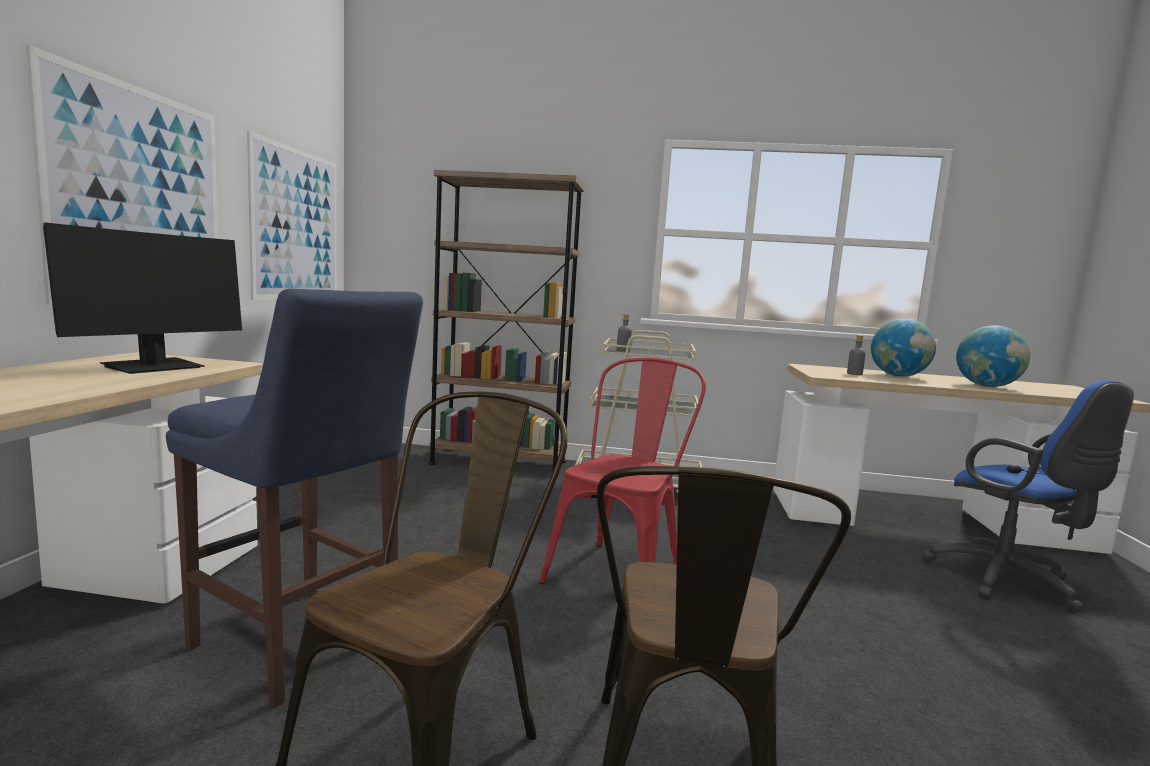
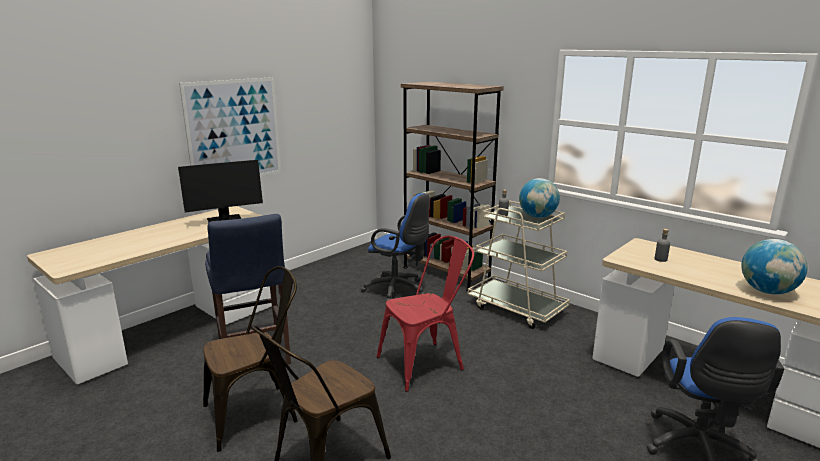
camera: 35 degrees right, 10 degrees up
picture [247,131,337,300] -> none
globe [871,319,936,377] -> globe moved to [519,178,560,218]
none -> blue office chair [361,193,430,301]

